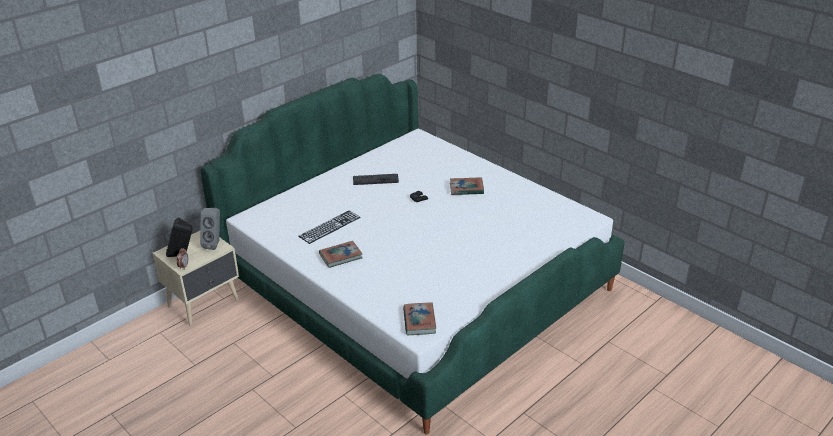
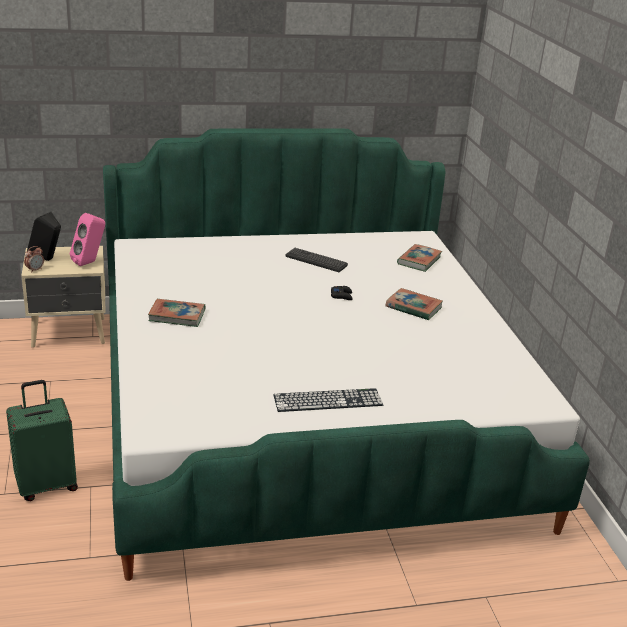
camera: 30 degrees right, 5 degrees down
grey speaker [200,208,220,250] -> pink speaker [70,213,105,266]
keyboard [299,210,361,244] -> keyboard moved to [273,388,383,412]
book [403,303,436,335] -> book moved to [397,244,442,272]
none -> green suitcase [6,380,78,501]

